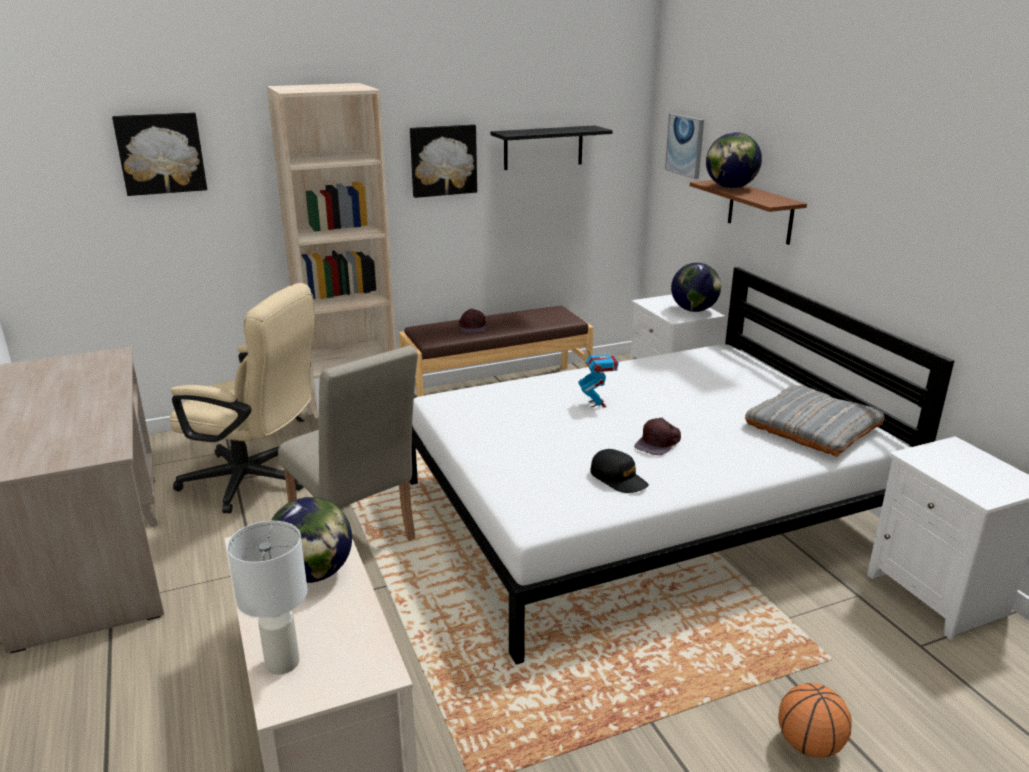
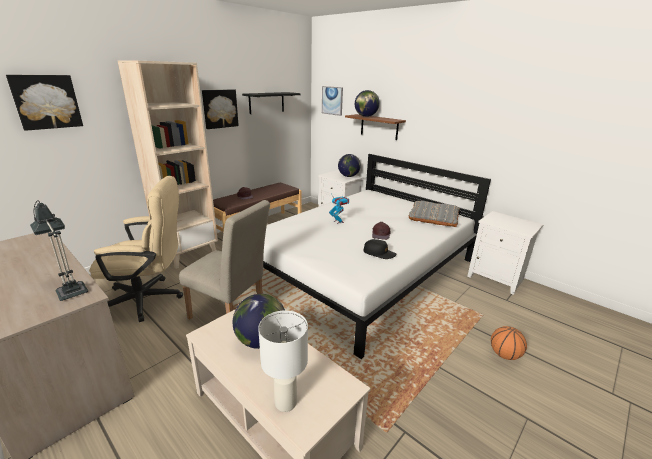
camera: 25 degrees left, 0 degrees up
none -> table lamp [30,200,88,301]

